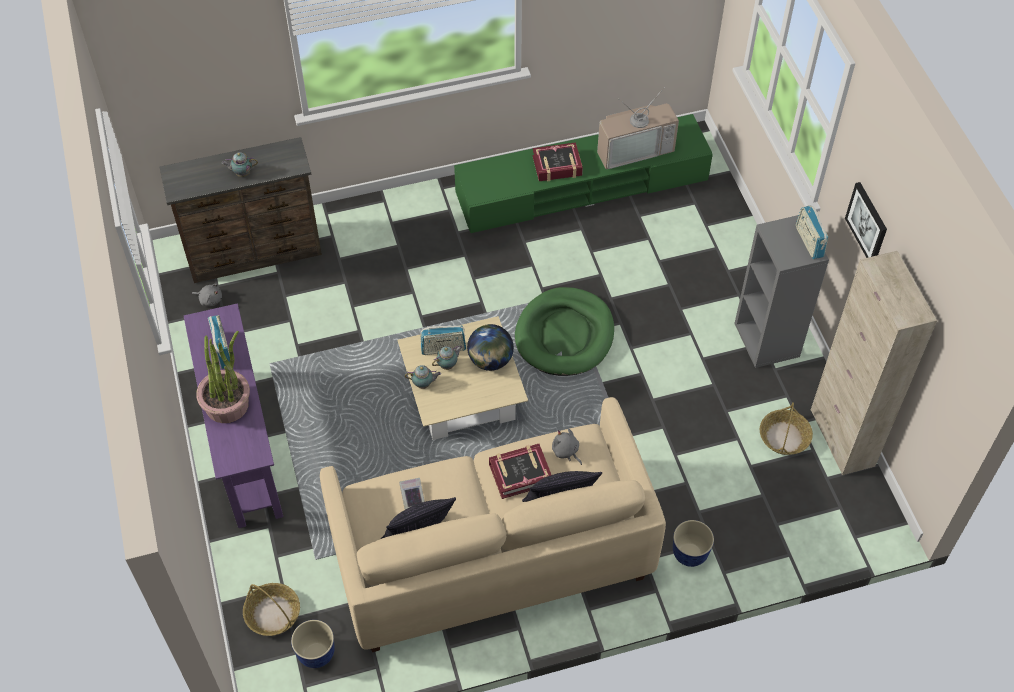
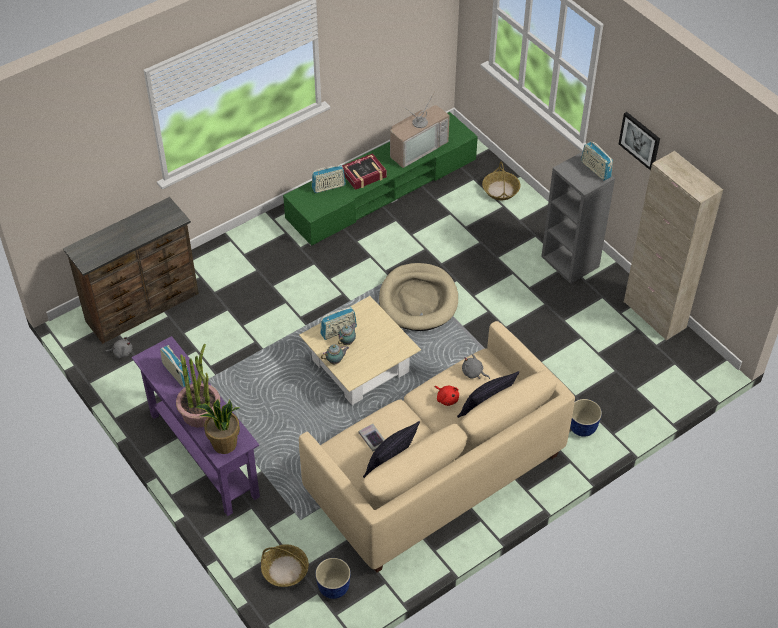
camera: 20 degrees left, 5 degrees down
teapot [222,152,258,177] -> none
globe [467,324,514,371] -> none
book [489,444,551,499] -> red plush toy [435,386,459,406]
green dog bed [515,287,614,376] -> beige dog bed [379,263,458,331]
basket [760,402,813,455] -> basket moved to [482,162,520,200]
none -> potted plant [196,399,240,454]
none -> radio [312,165,346,193]

